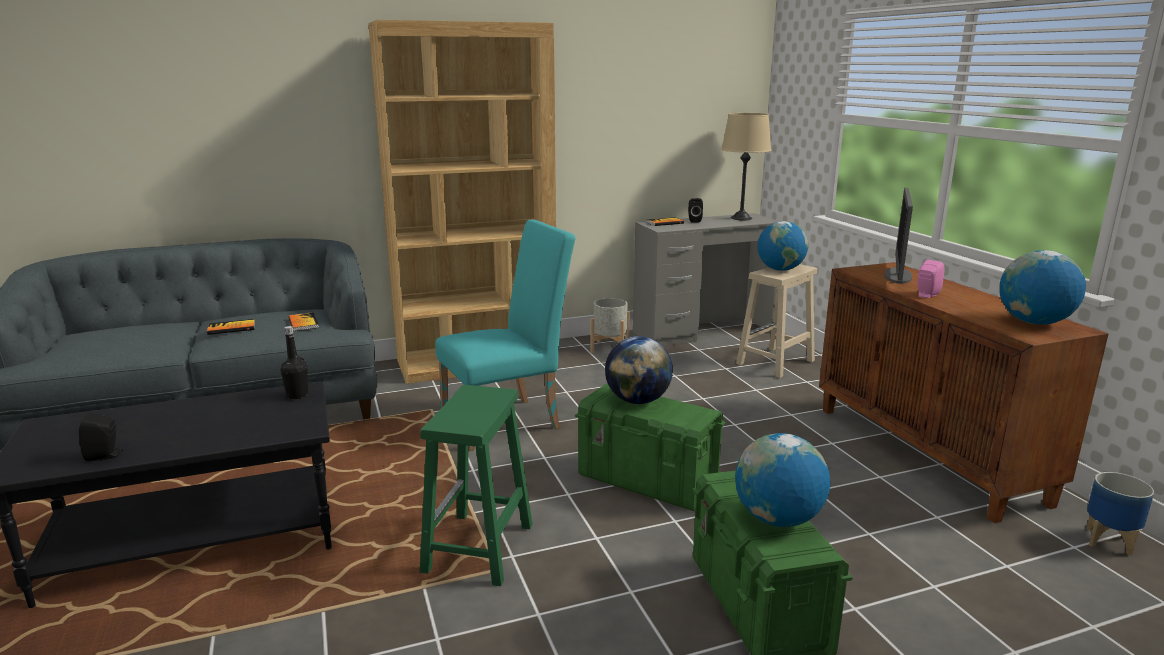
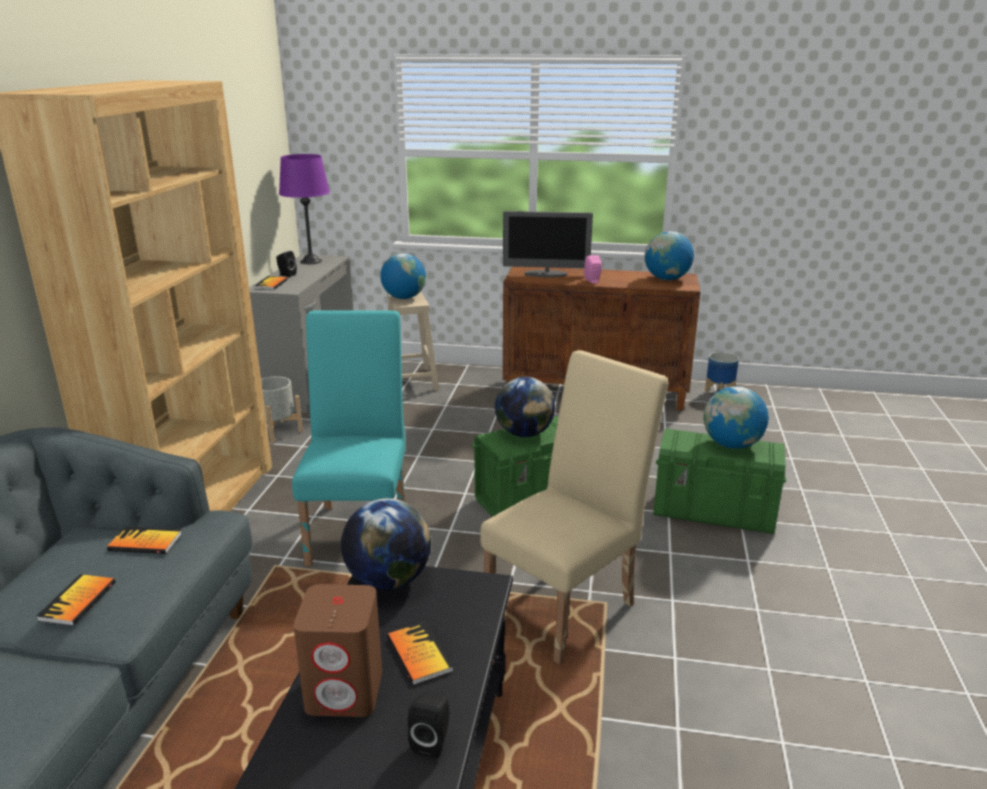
camera: 60 degrees left, 5 degrees up
black bottle [281,326,308,399] -> globe [341,498,431,590]
green stool [420,385,533,586] -> beige chair [480,350,669,665]
beige table lamp [721,113,771,220] -> purple table lamp [279,154,330,264]
monitor [884,188,913,284] -> monitor turned 45 degrees counterclockwise [503,211,593,277]
none -> brown speaker [293,584,382,717]
none -> book [387,622,453,685]

